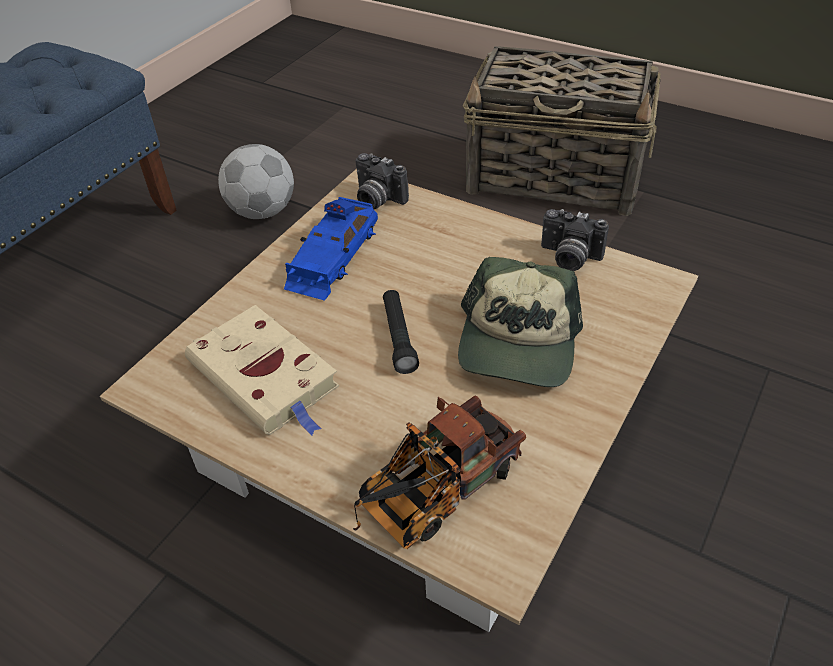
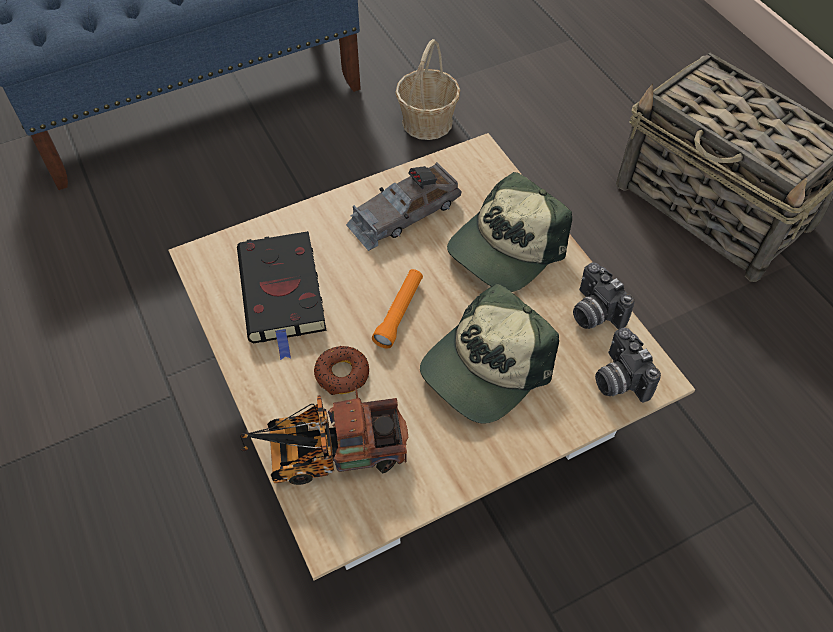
camera: 30 degrees right, 10 degrees up
beige book [185,305,339,435] -> black book [237,231,327,360]
football [218,144,294,219] -> basket [395,39,460,140]
blue toy car [284,197,378,301] -> grey toy car [346,162,461,251]
camera [356,153,409,209] -> camera moved to [595,328,661,402]
black flashlight [383,290,419,374] -> orange flashlight [372,269,423,348]
none -> donut [314,346,369,395]
none -> cap [447,172,572,292]

